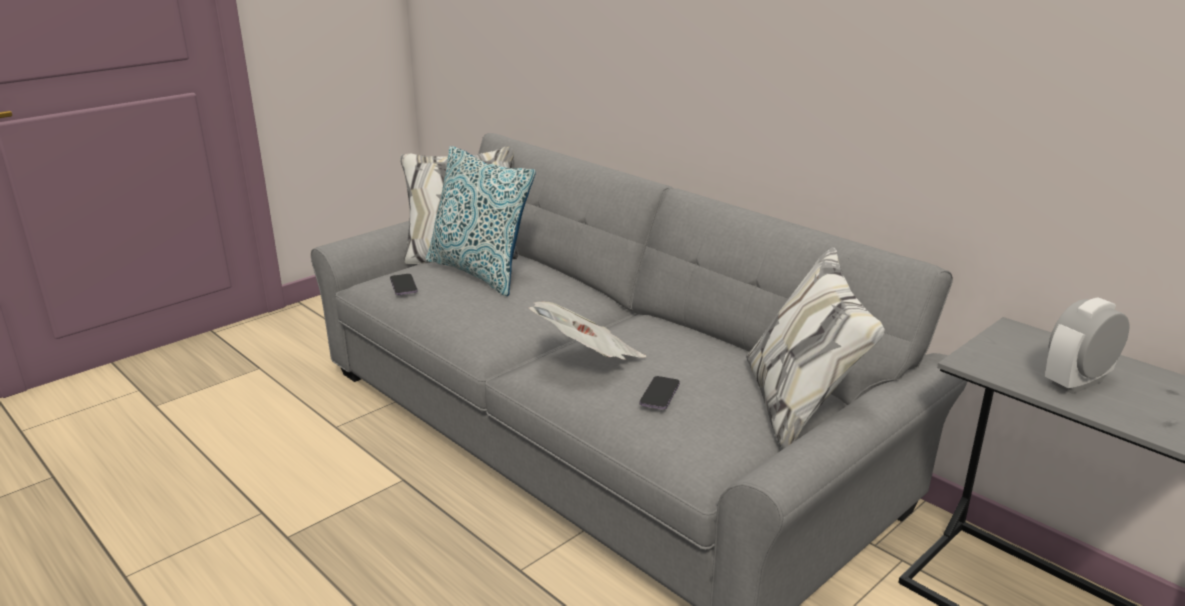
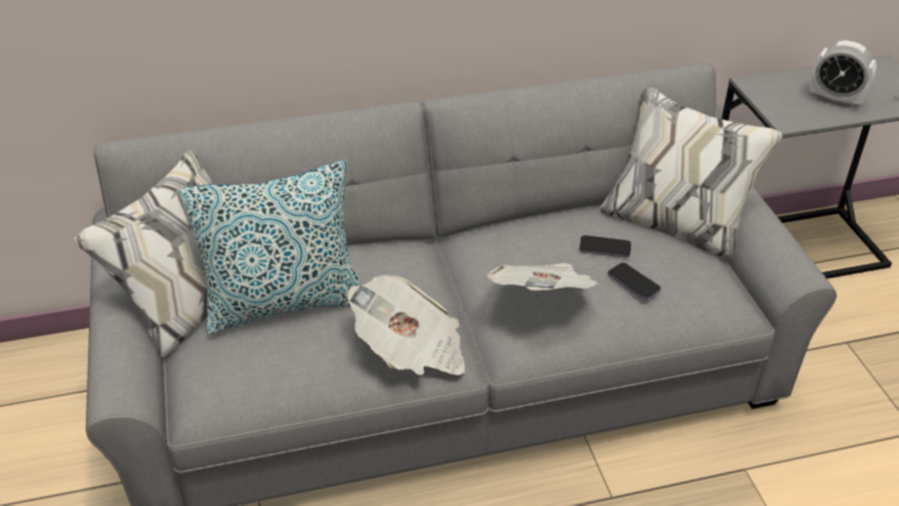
camera: 60 degrees left, 15 degrees up
phone [390,274,418,295] -> phone moved to [579,235,631,258]
alarm clock [1045,297,1129,394] -> alarm clock turned 60 degrees counterclockwise [810,40,877,108]
none -> newspaper [348,275,465,375]

